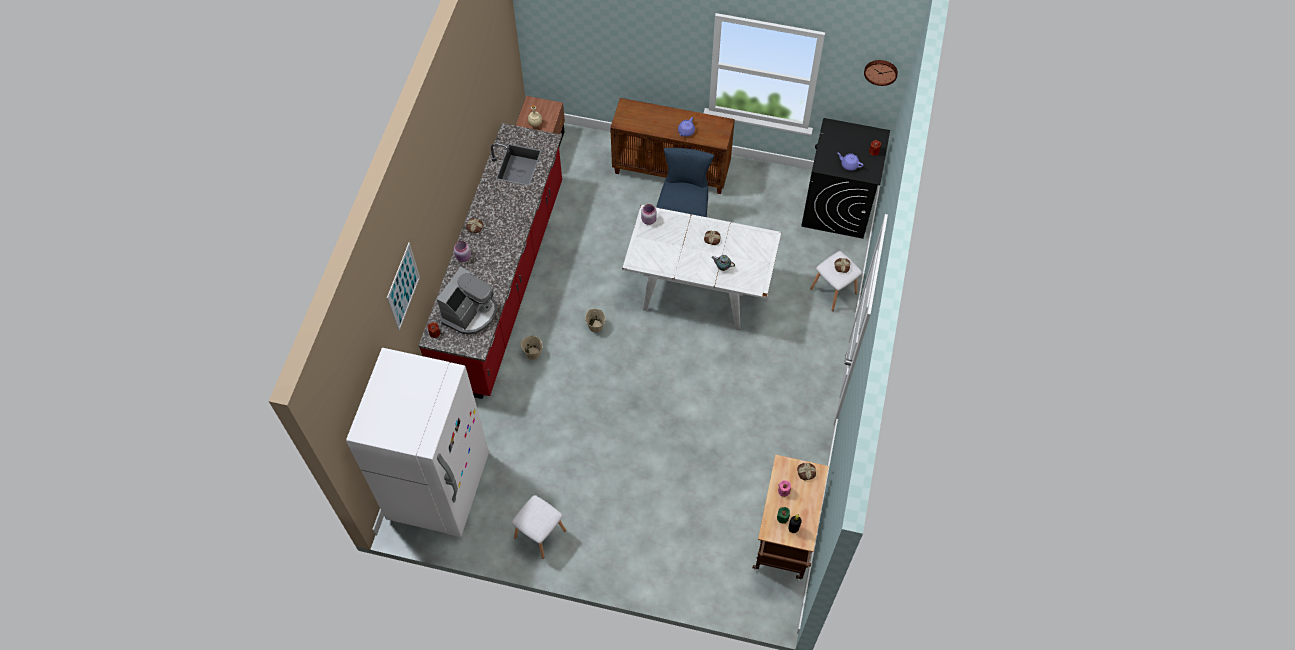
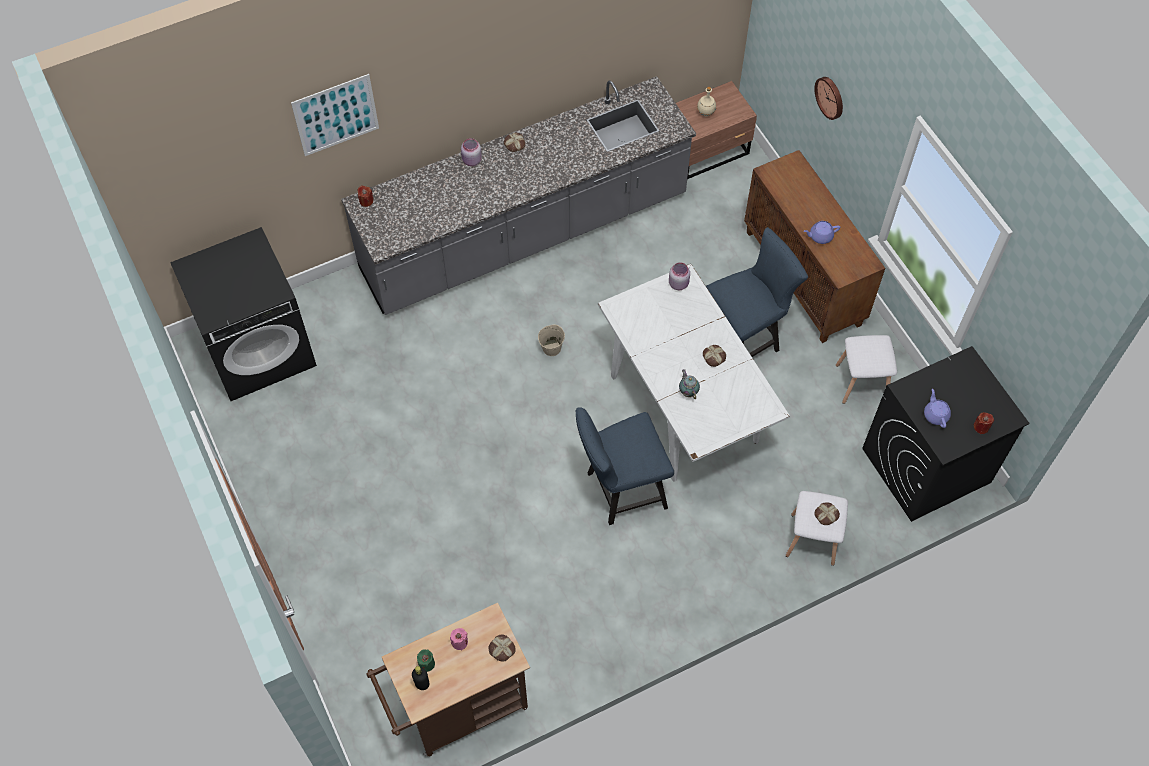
camera: 50 degrees right, 0 degrees up
white fridge [346,348,489,537] -> black washing machine [170,227,317,401]
red counter [419,123,562,399] -> grey counter [341,76,696,315]
coffee machine [437,266,497,335] -> none
white stool [512,495,566,559] -> white stool moved to [836,335,897,404]
beige bucket [521,335,543,360] -> none
wall clock [864,60,898,86] -> wall clock moved to [814,77,843,120]
none -> blue chair [576,408,674,525]

